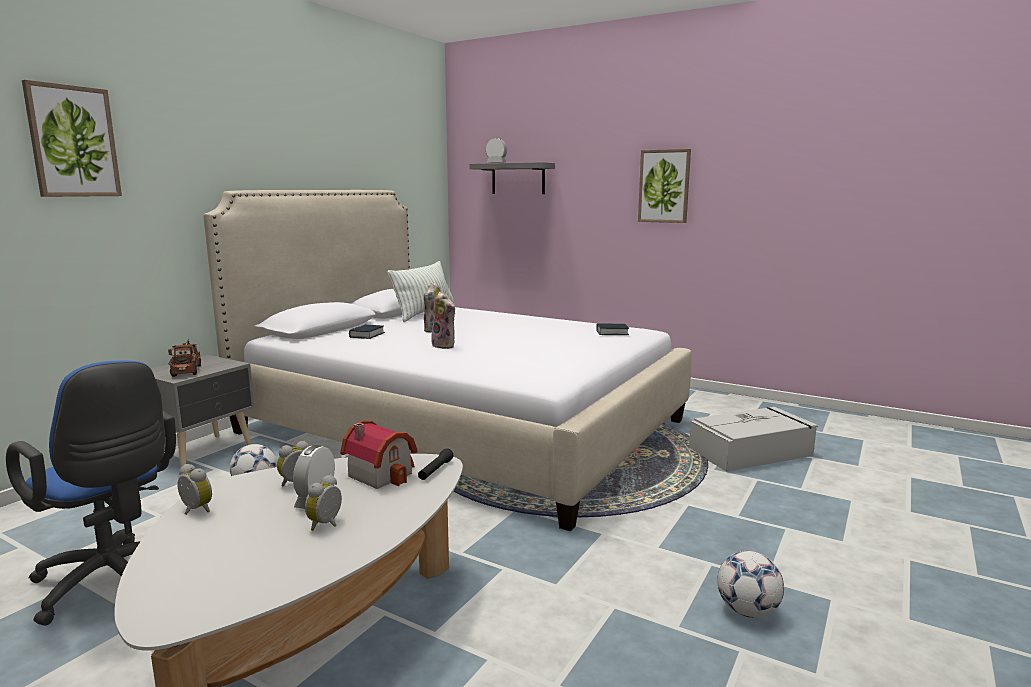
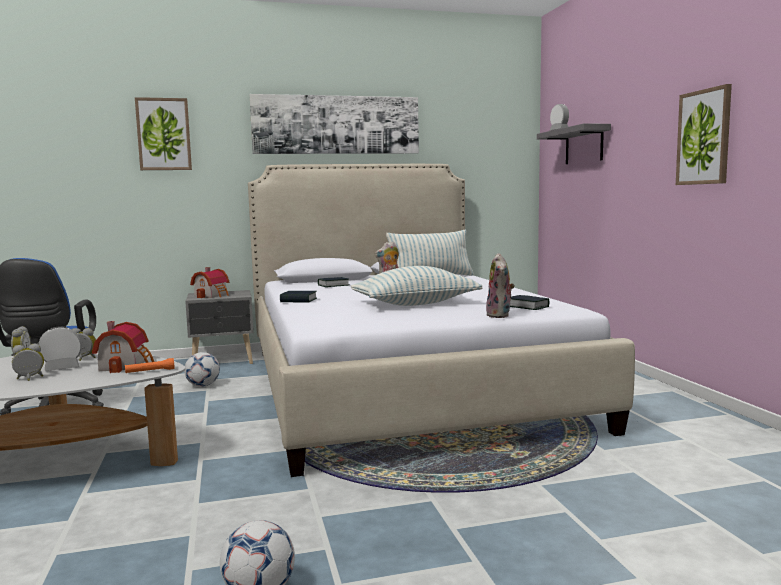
camera: 45 degrees right, 5 degrees down
toy truck [168,339,201,377] -> toy house [190,267,229,298]
black flashlight [418,448,454,480] -> orange flashlight [125,358,175,373]
plush toy [431,292,455,349] -> plush toy moved to [486,253,515,318]
grey storage box [689,407,818,472] -> none
none -> picture [250,94,419,154]
none -> book [280,291,317,302]
none -> pillow [351,266,483,306]

